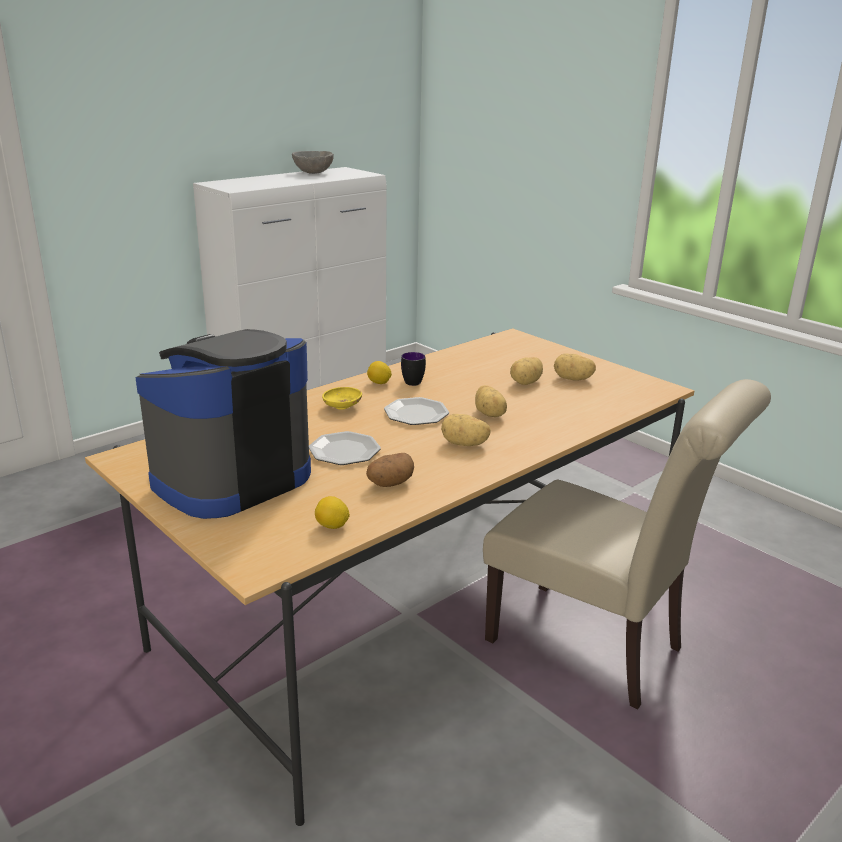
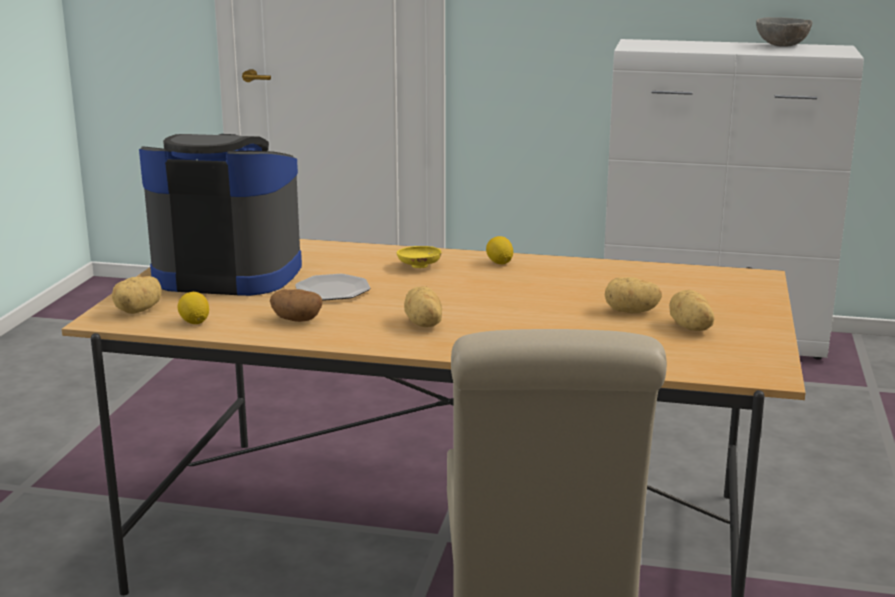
camera: 55 degrees right, 5 degrees down
plate [384,397,449,425] -> none
mug [401,352,426,386] -> none
potato [475,385,507,417] -> potato moved to [112,276,162,314]

